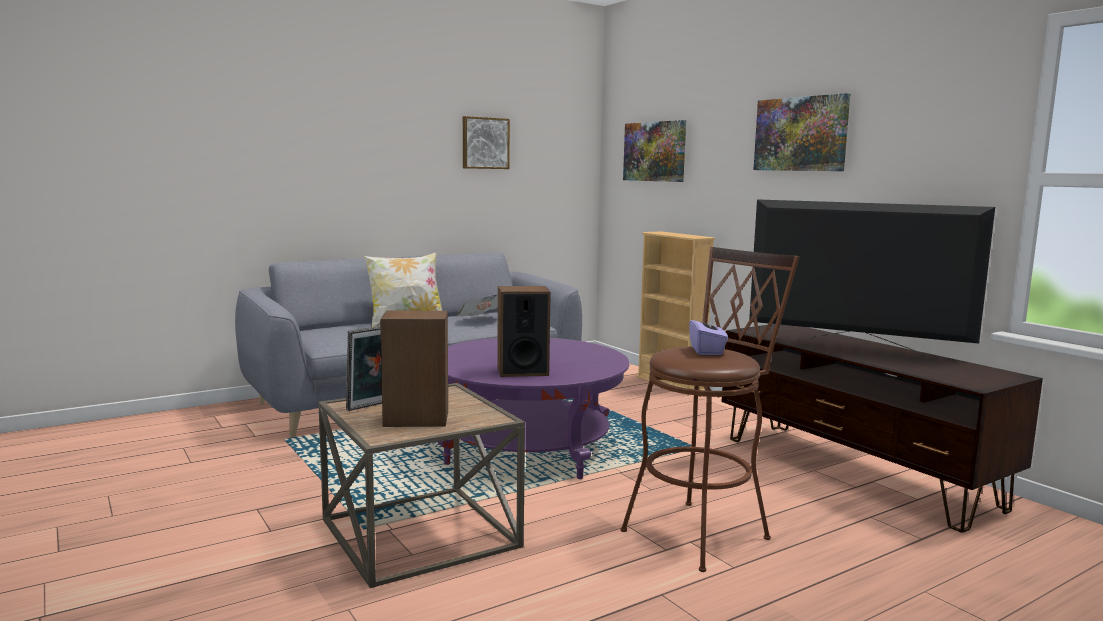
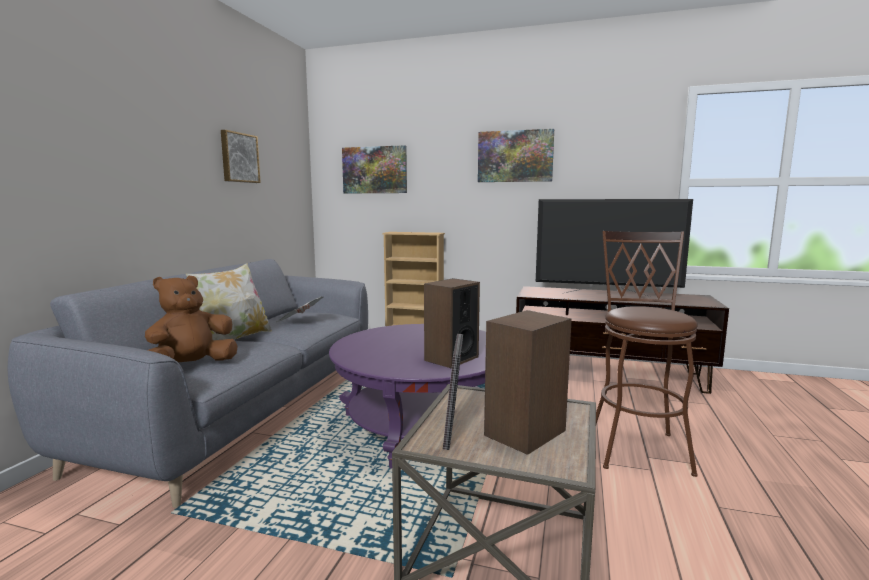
camera: 40 degrees left, 0 degrees up
purple tissue box [689,313,728,355] -> none
television [749,199,995,356] -> television turned 150 degrees counterclockwise [536,199,693,297]
none -> brown plush toy [145,276,238,362]

